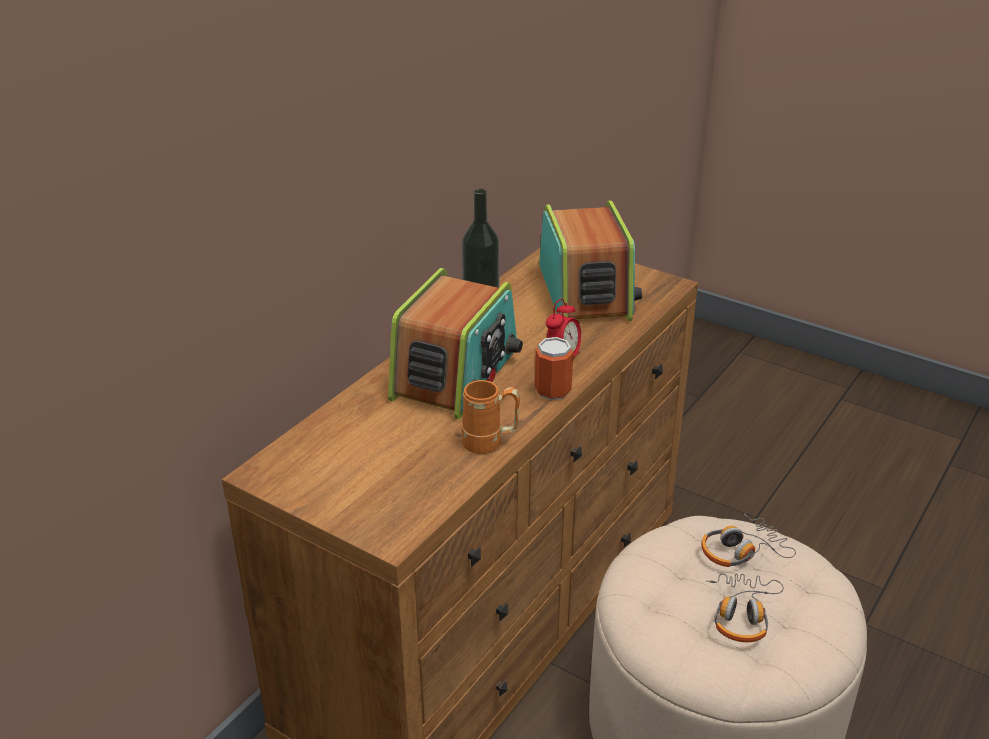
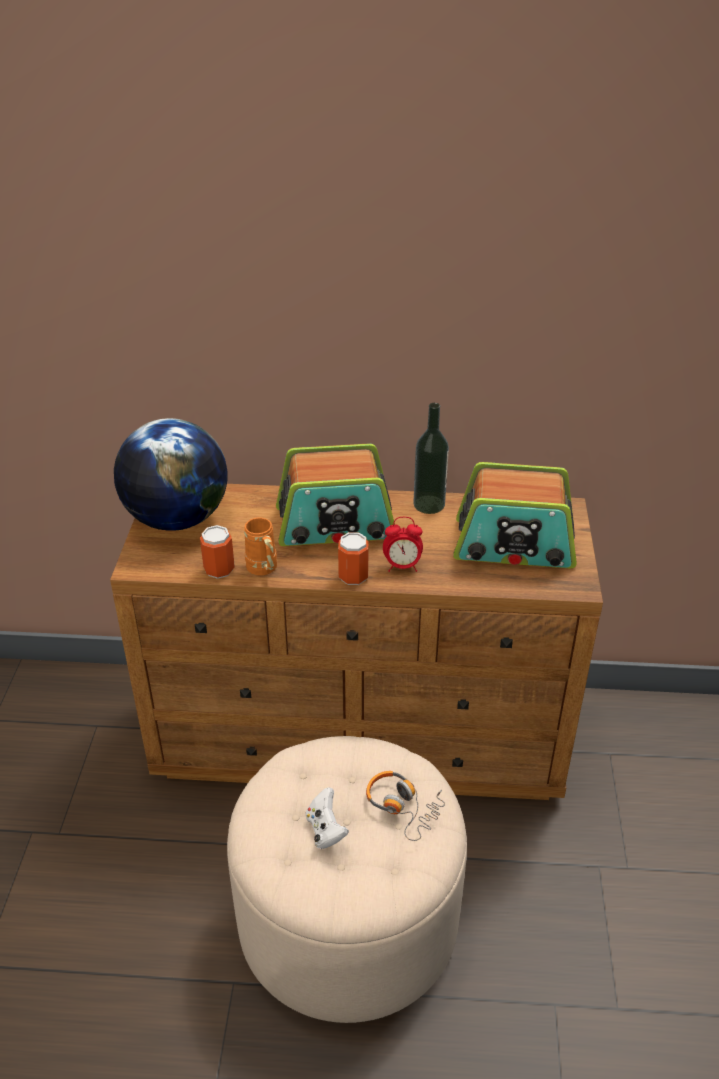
camera: 60 degrees right, 5 degrees up
radio [539,201,642,321] -> radio turned 45 degrees clockwise [453,462,577,568]
headphones [706,573,784,642] -> white game controller [306,787,349,849]
none -> globe [114,418,228,531]
none -> can [200,525,235,579]

